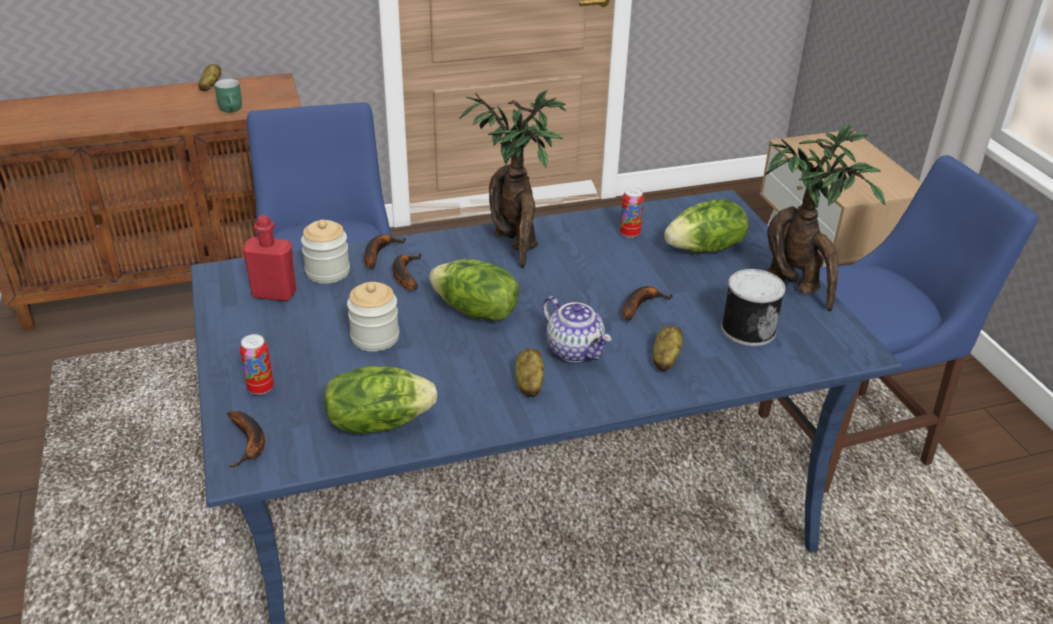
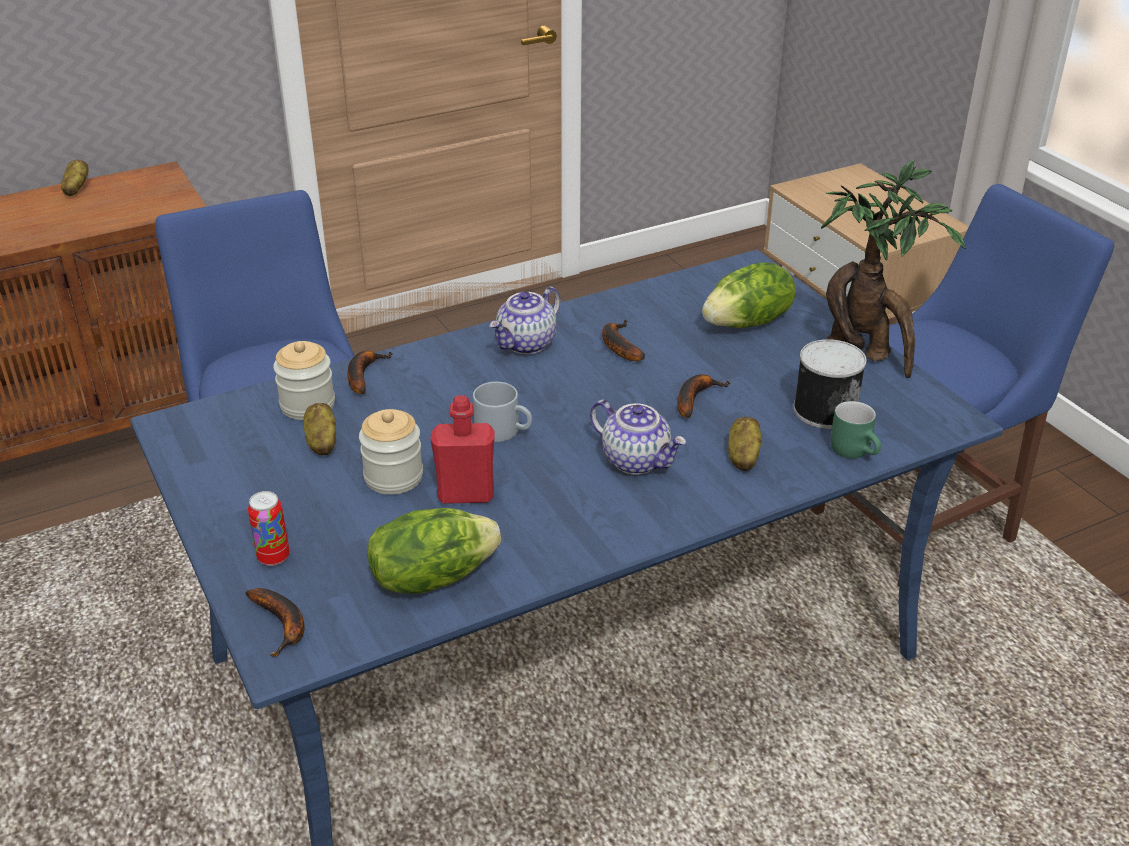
camera: 10 degrees left, 0 degrees up
green mug [214,79,242,112] -> green mug moved to [831,401,881,459]
red bottle [243,215,297,301] -> red bottle moved to [431,395,495,504]
banana [393,253,421,290] -> banana moved to [602,320,645,361]
lettuce [429,259,519,321] -> grey mug [473,382,532,442]
potted plant [459,90,566,268] -> teapot [489,286,561,354]
potato [515,348,544,397] -> potato moved to [303,403,336,455]
can [620,187,644,238] -> none

